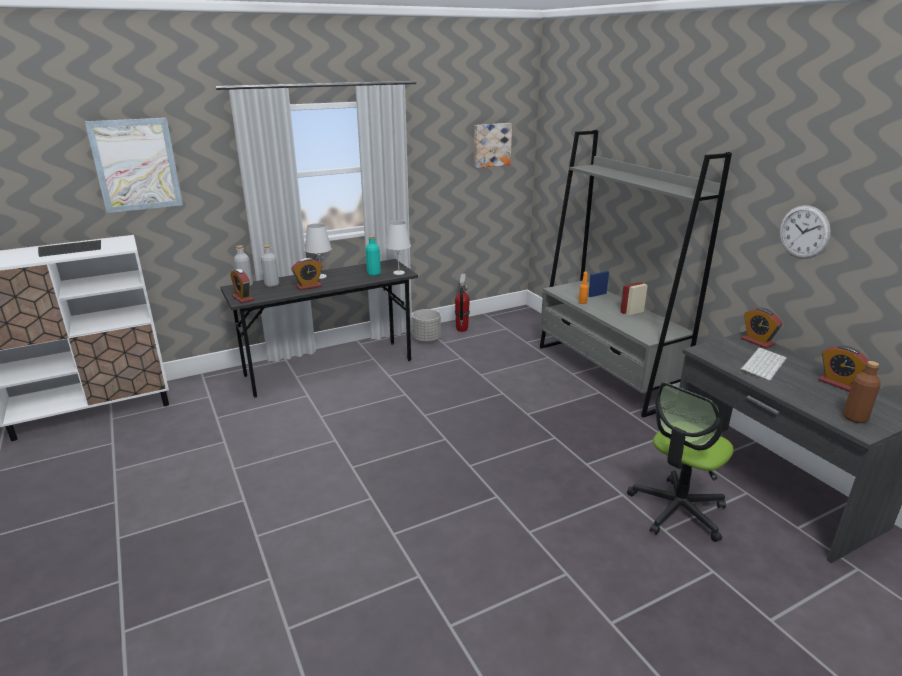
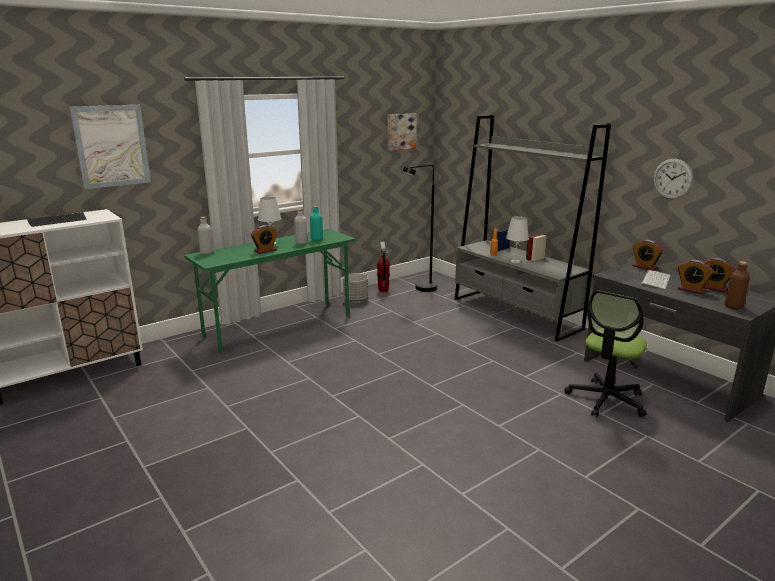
camera: 10 degrees left, 5 degrees down
grey desk [221,259,418,398] -> green desk [184,229,355,353]
alarm clock [230,268,254,303] -> alarm clock moved to [677,260,714,294]
grey bottle [261,245,279,287] -> grey bottle moved to [294,209,308,244]
white table lamp [385,220,411,275] -> white table lamp moved to [506,216,529,263]
none -> black floor lamp [402,165,437,292]

